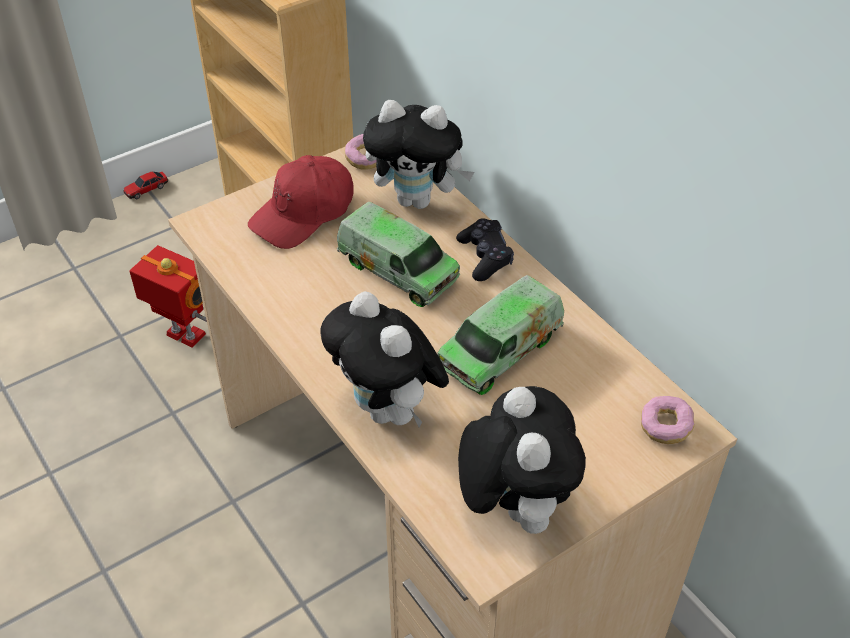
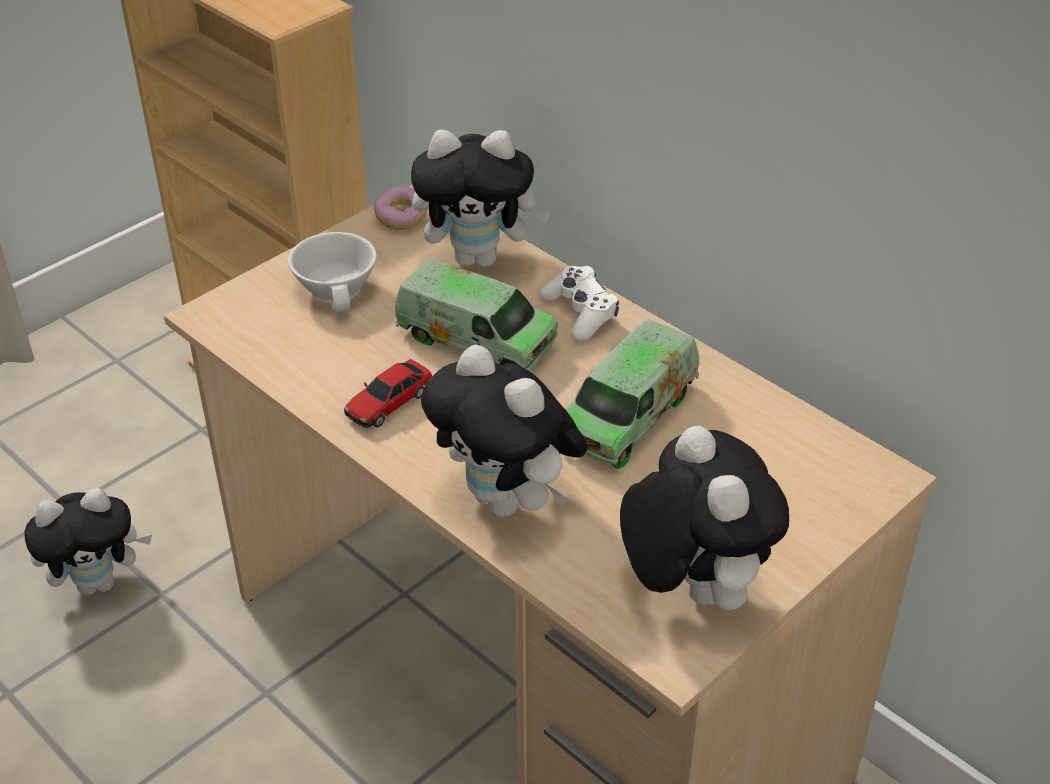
camera: 10 degrees left, 5 degrees down
toy car [123,172,168,199] -> toy car moved to [344,359,432,428]
toy robot [129,245,207,348] -> none
red cap [248,155,354,249] -> white cup [288,232,377,312]
black game controller [456,218,514,281] -> white game controller [540,266,619,341]
donut [641,396,694,444] -> none
none -> plush toy [25,488,152,595]

